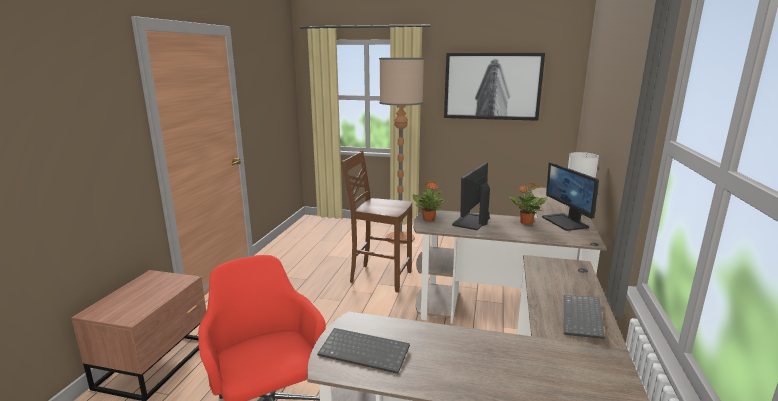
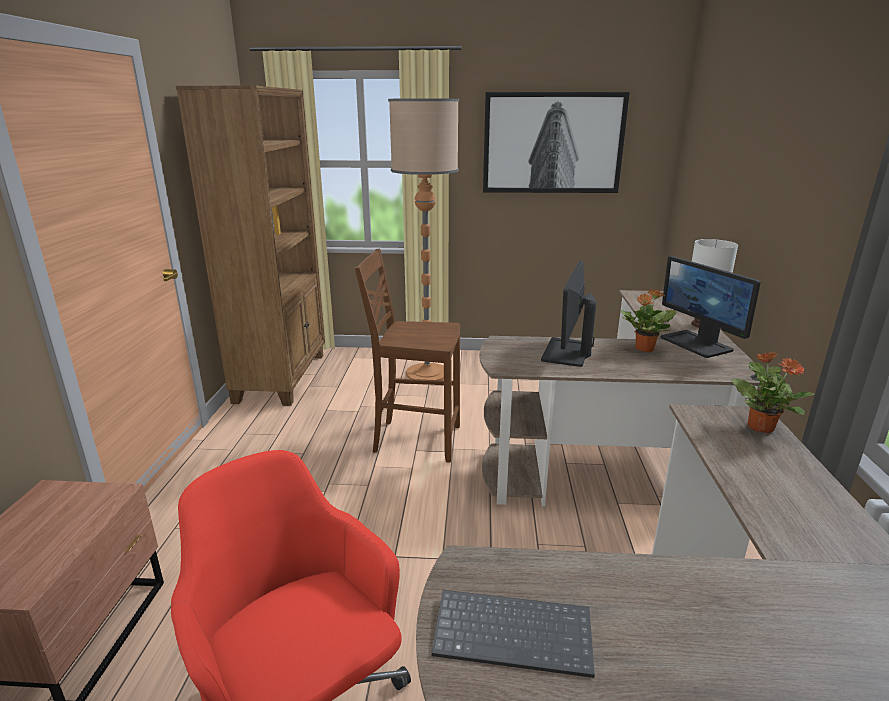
camera: 10 degrees left, 5 degrees up
potted plant [412,181,444,221] -> potted plant moved to [731,352,815,433]
keyboard [564,295,605,339] -> none
none -> brown bookcase [176,86,325,406]

